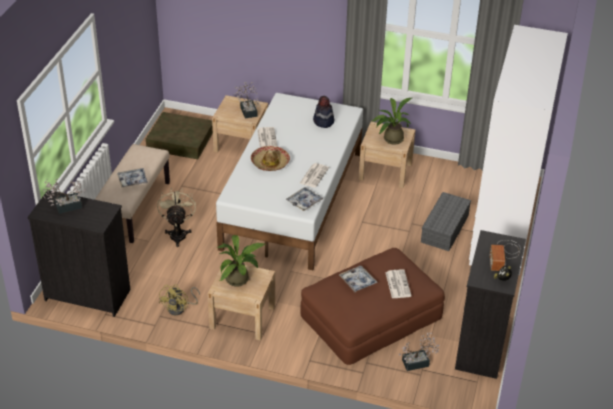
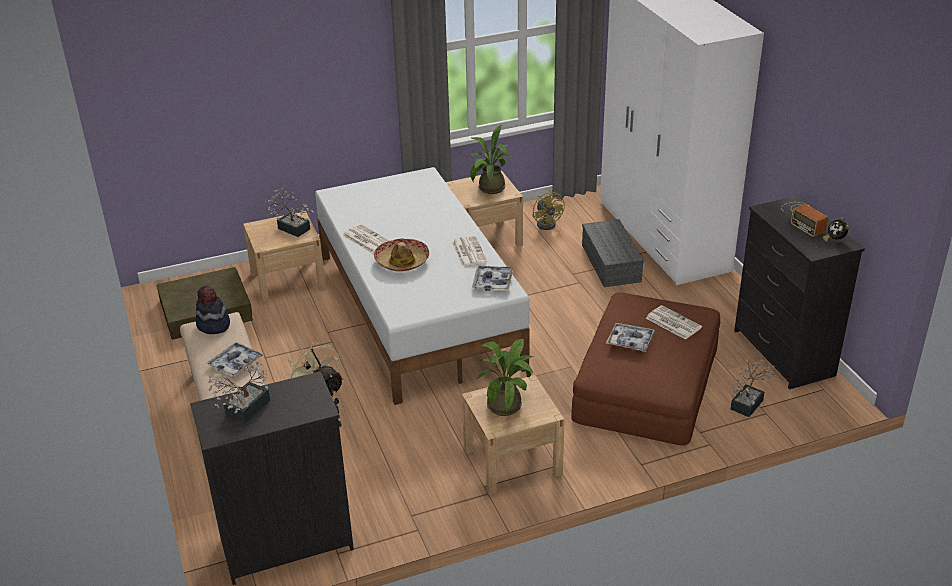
camera: 35 degrees left, 5 degrees down
yellow fan [159,285,200,315] -> yellow fan moved to [532,190,565,230]
hat [313,96,334,128] -> hat moved to [195,286,230,334]

